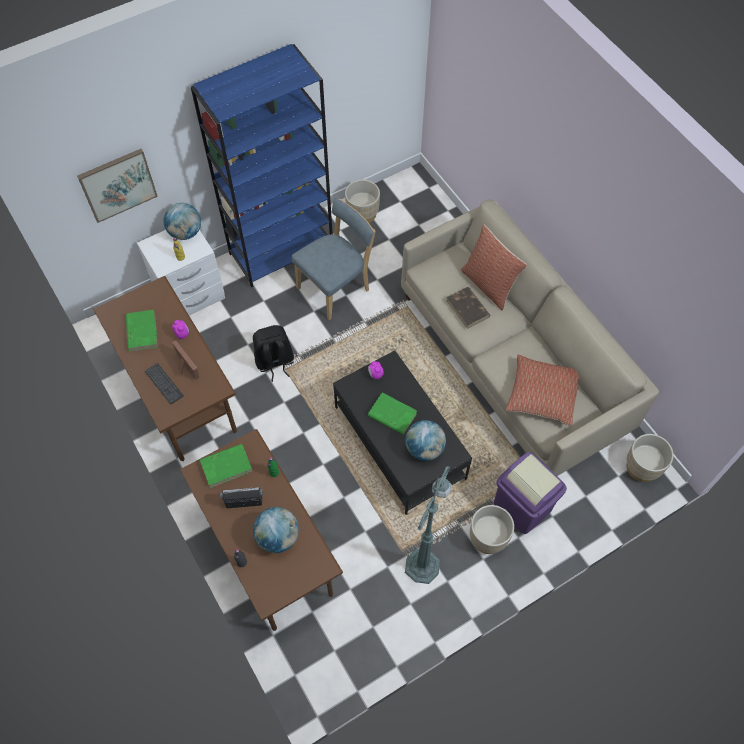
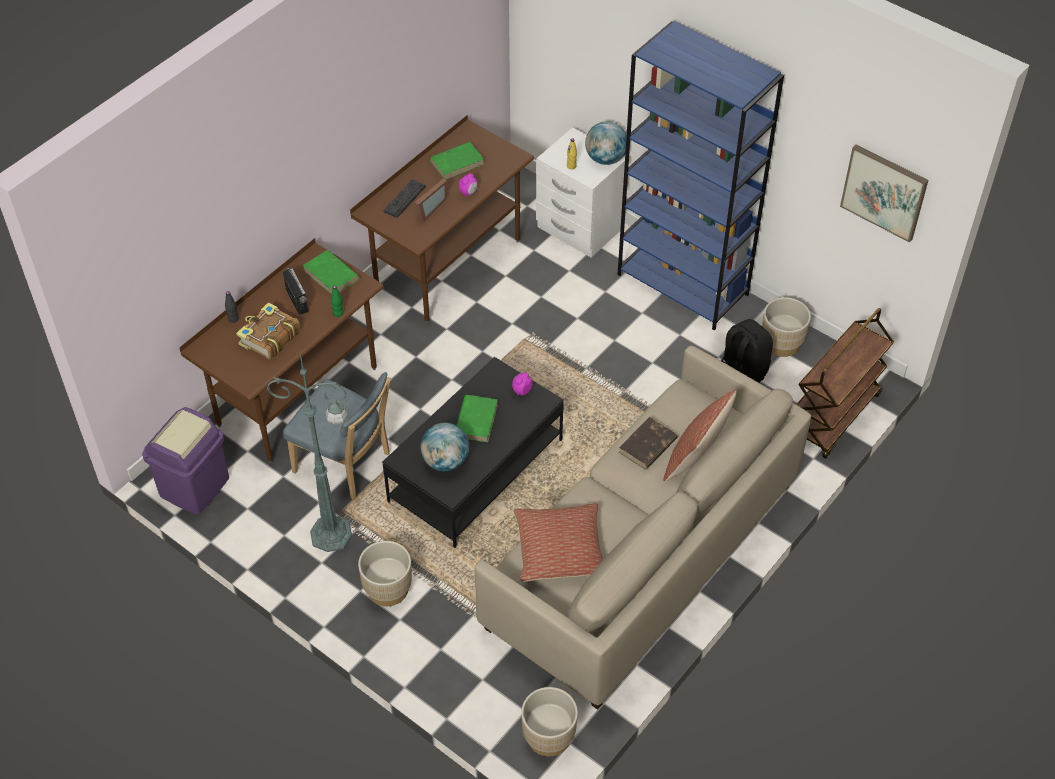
camera: 70 degrees right, 10 degrees down
picture [77,149,158,223] -> picture moved to [840,144,928,243]
black backpack [253,325,294,382] -> black backpack moved to [721,319,773,383]
globe [253,507,299,553] -> book [236,302,300,359]
blue chair [292,198,376,320] -> blue chair moved to [283,372,391,500]
purple trash can [494,452,567,534] -> purple trash can moved to [142,407,229,515]
none -> brown cart [796,308,894,459]

